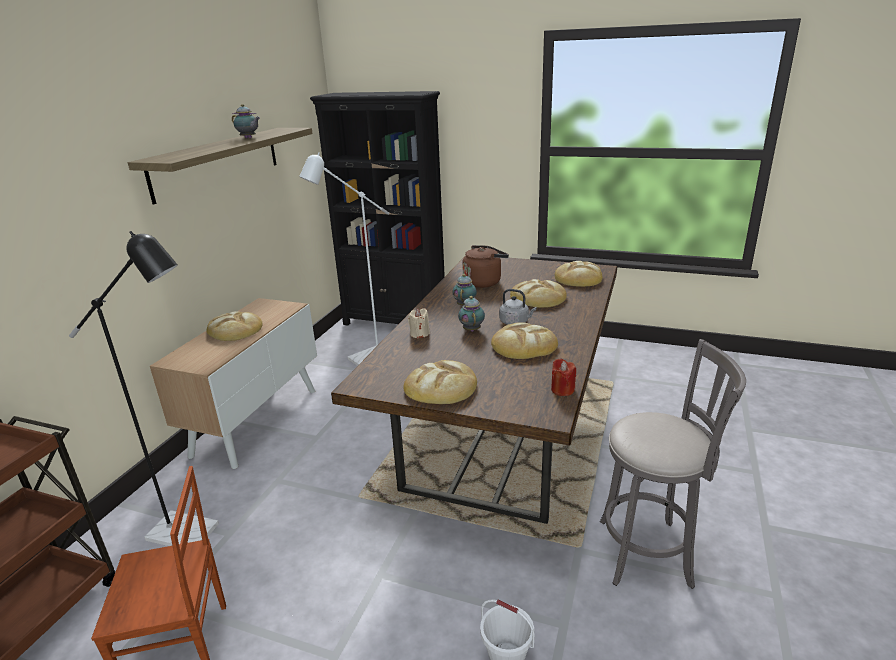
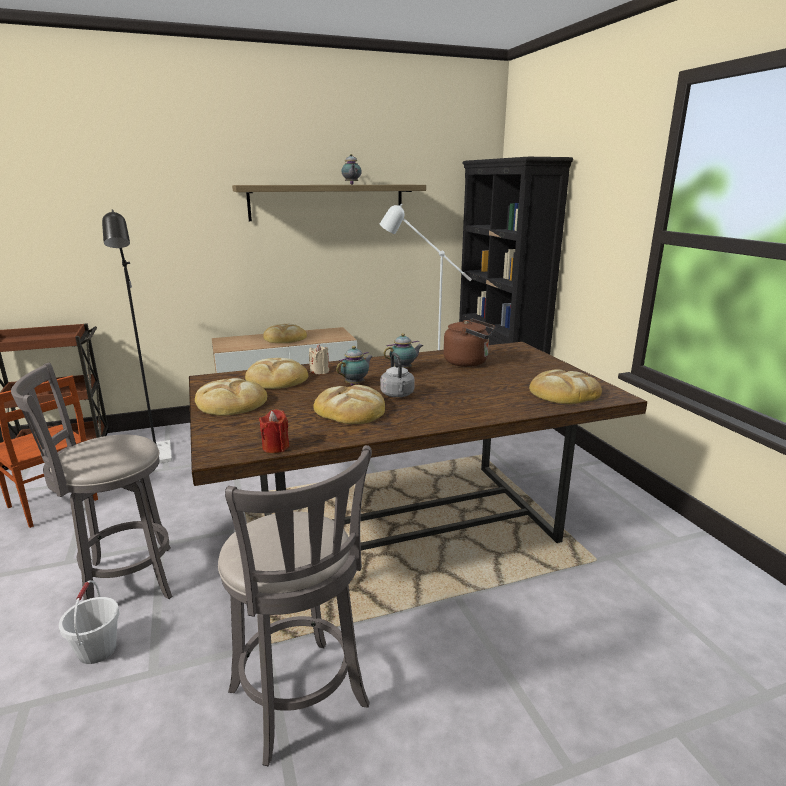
camera: 50 degrees right, 5 degrees down
bread [510,279,567,308] -> bread moved to [245,358,308,389]
none -> grey stool [11,363,172,600]

